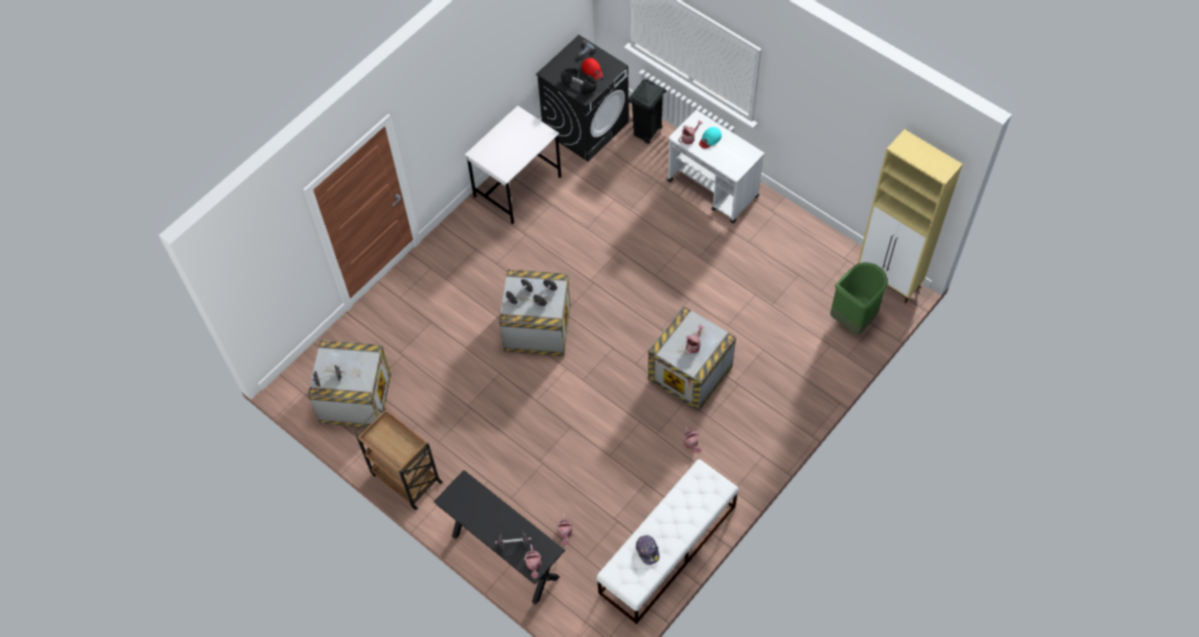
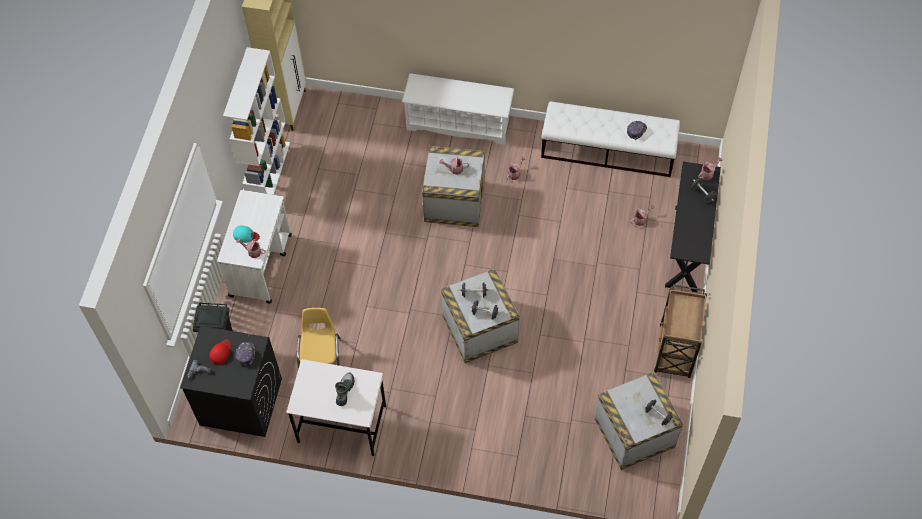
camera: 120 degrees left, 0 degrees up
black dumbbell [561,67,597,95] -> cap [235,342,255,366]
green trash can [830,262,888,335] -> none
none -> white bookcase [223,47,290,195]
none -> yellow chair [297,308,340,369]
none -> boot [335,373,354,406]
none -> white shoe rack [402,73,514,145]

